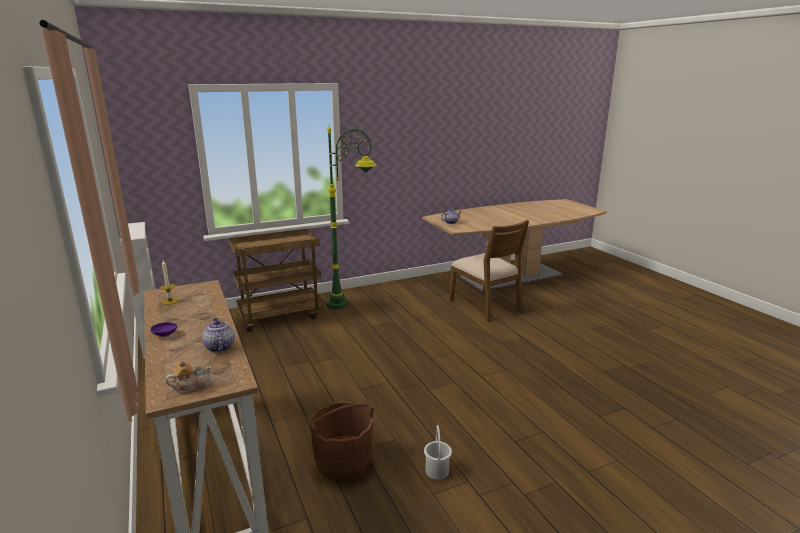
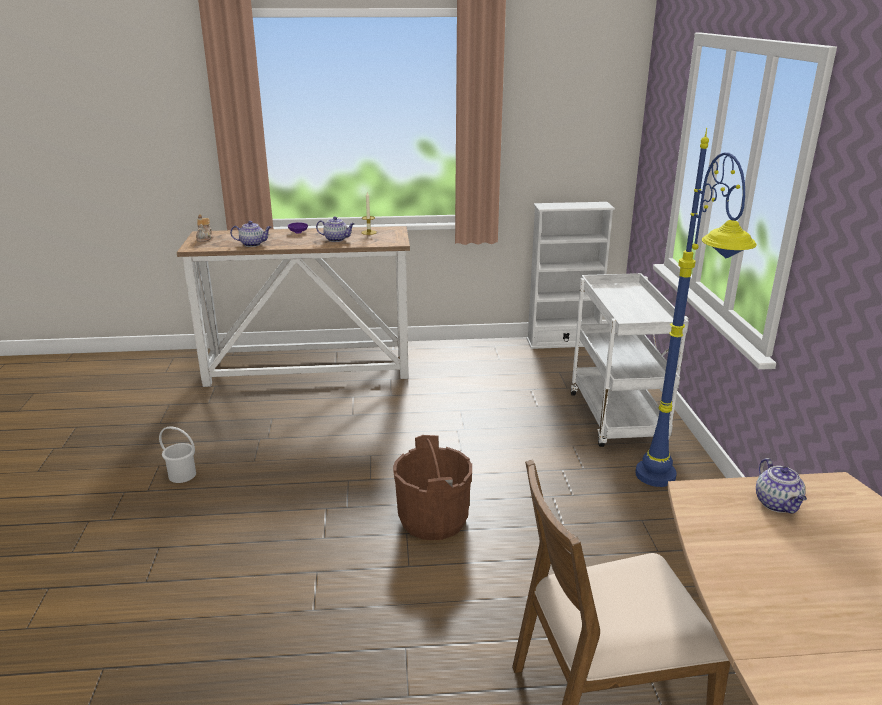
camera: 110 degrees right, 5 degrees up
brown cart [229,229,323,332] -> white cart [571,273,689,447]
brown bucket [307,399,374,481] -> brown bucket moved to [393,435,472,540]
green floor lamp [327,127,377,309] -> blue floor lamp [635,128,757,487]
none -> teapot [316,216,355,242]

